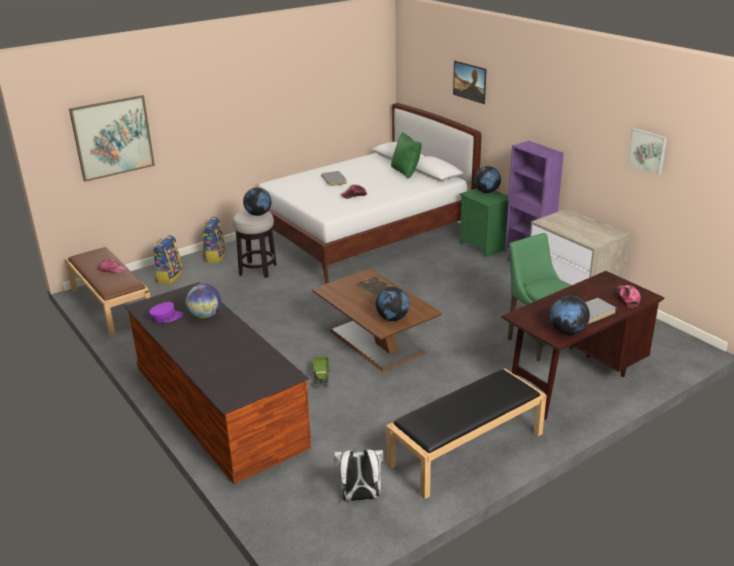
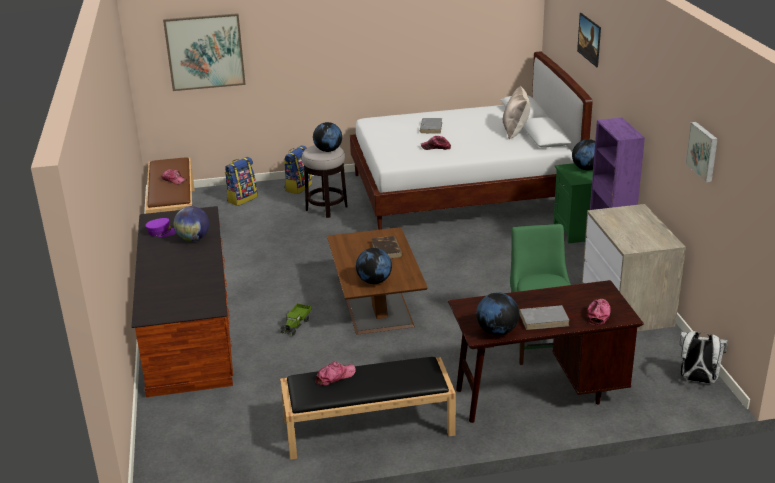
camera: 25 degrees right, 0 degrees up
white backpack [334,447,383,501] -> white backpack moved to [680,331,728,384]
green pillow [391,132,422,179] -> beige pillow [503,86,530,139]
none -> cap [315,361,356,386]

